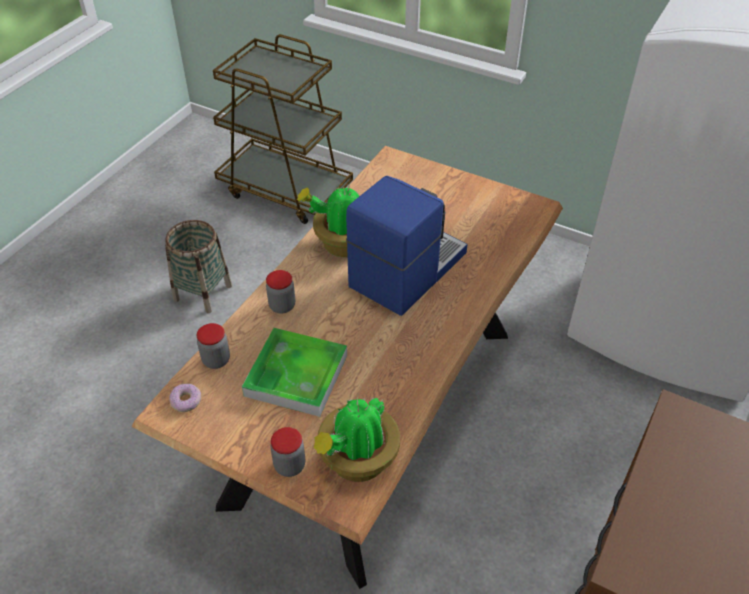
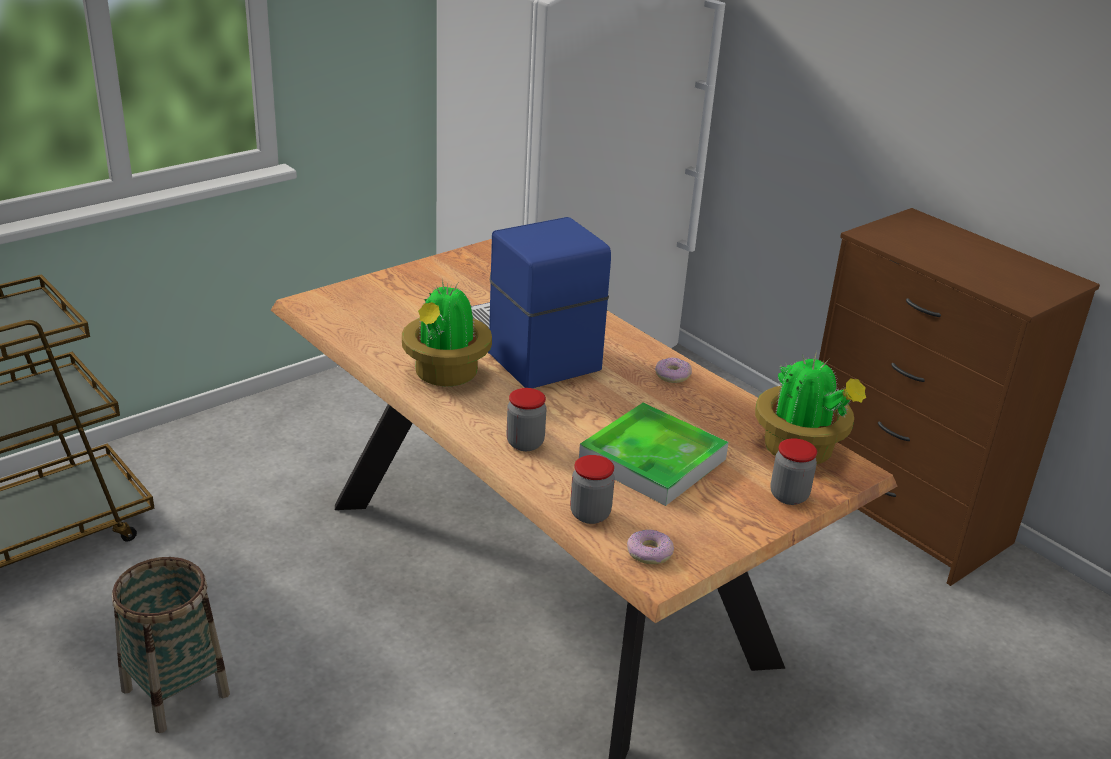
camera: 70 degrees left, 15 degrees down
none -> donut [655,357,692,383]

